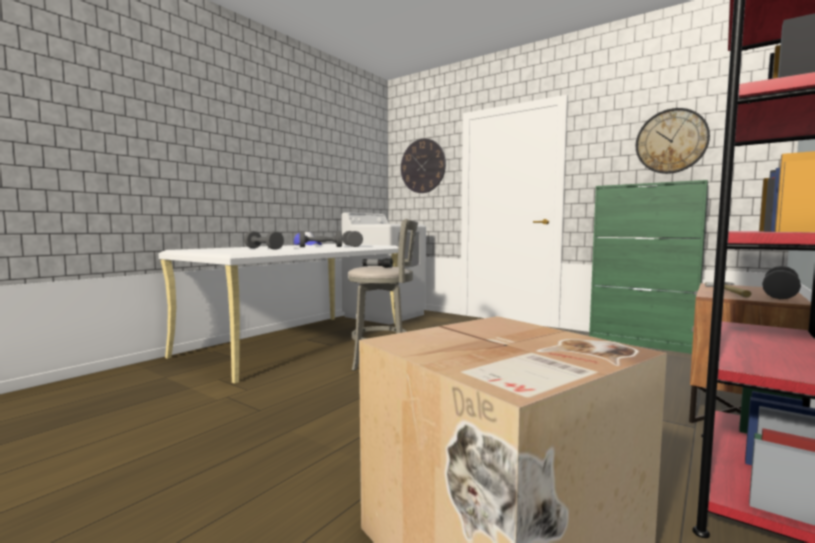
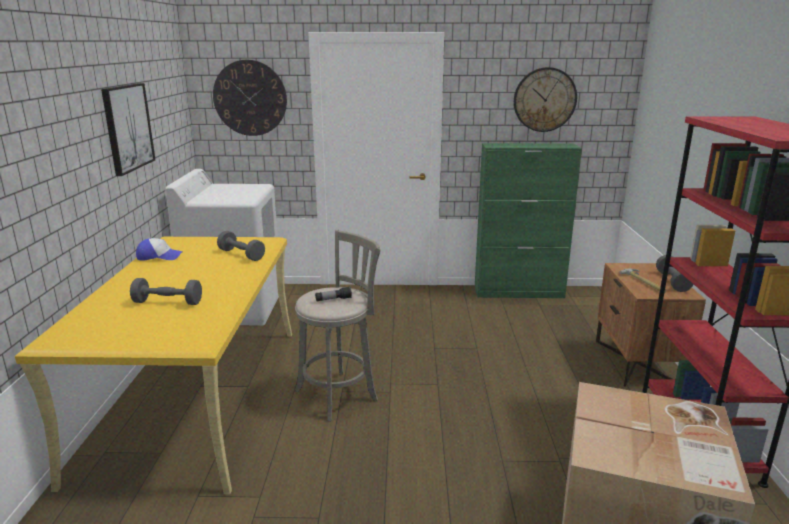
camera: 35 degrees left, 15 degrees up
white desk [159,244,398,384] -> yellow desk [15,237,292,494]
grey dumbbell [299,231,342,247] -> none
none -> picture [101,83,155,176]

